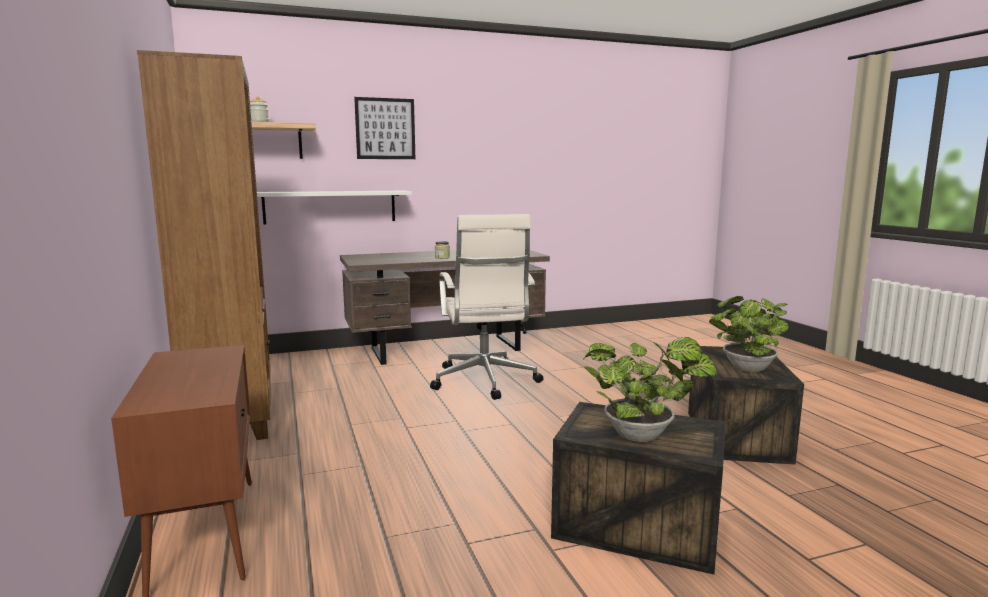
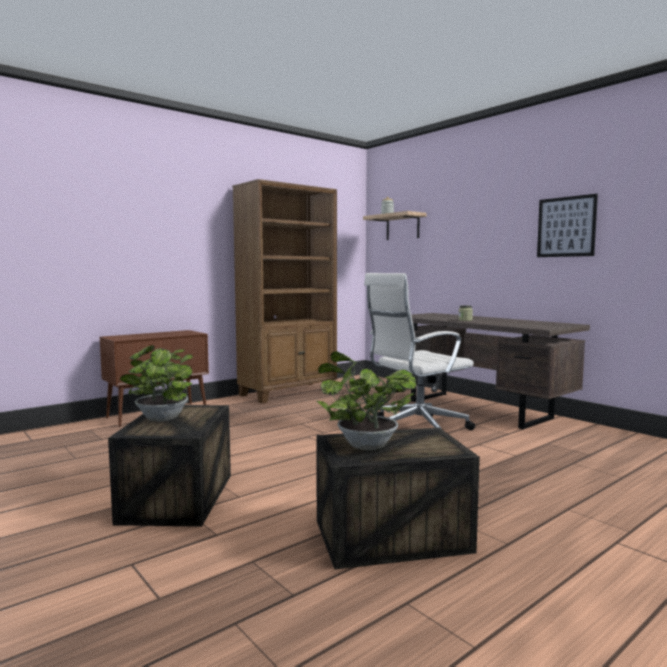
camera: 70 degrees right, 5 degrees down
white shelf [257,191,412,224] -> none
picture [354,97,415,159] -> picture moved to [537,194,598,257]

